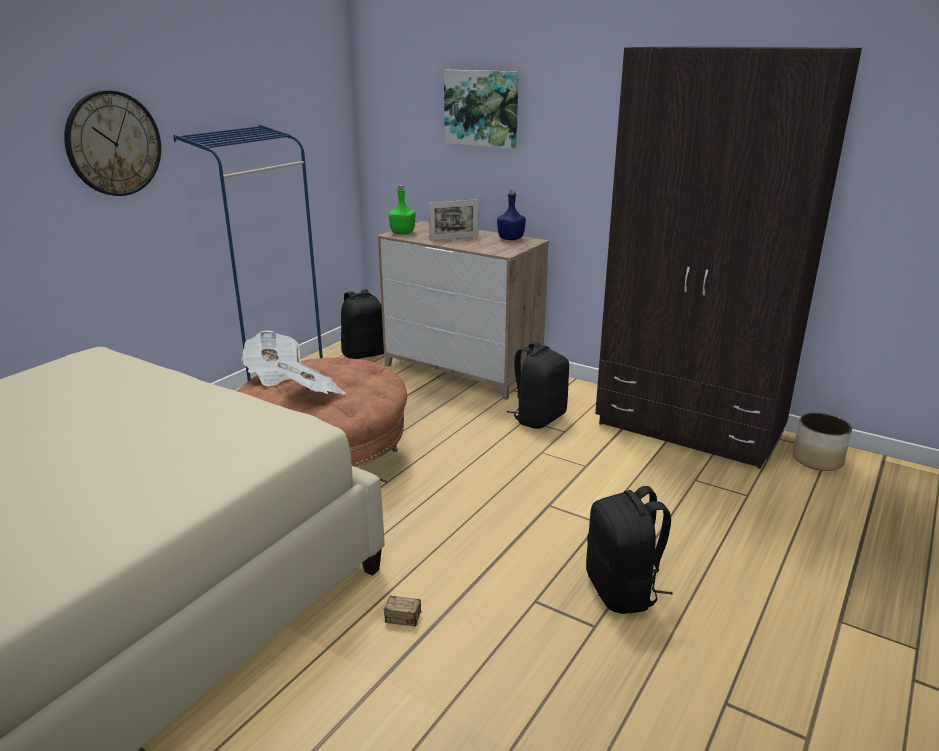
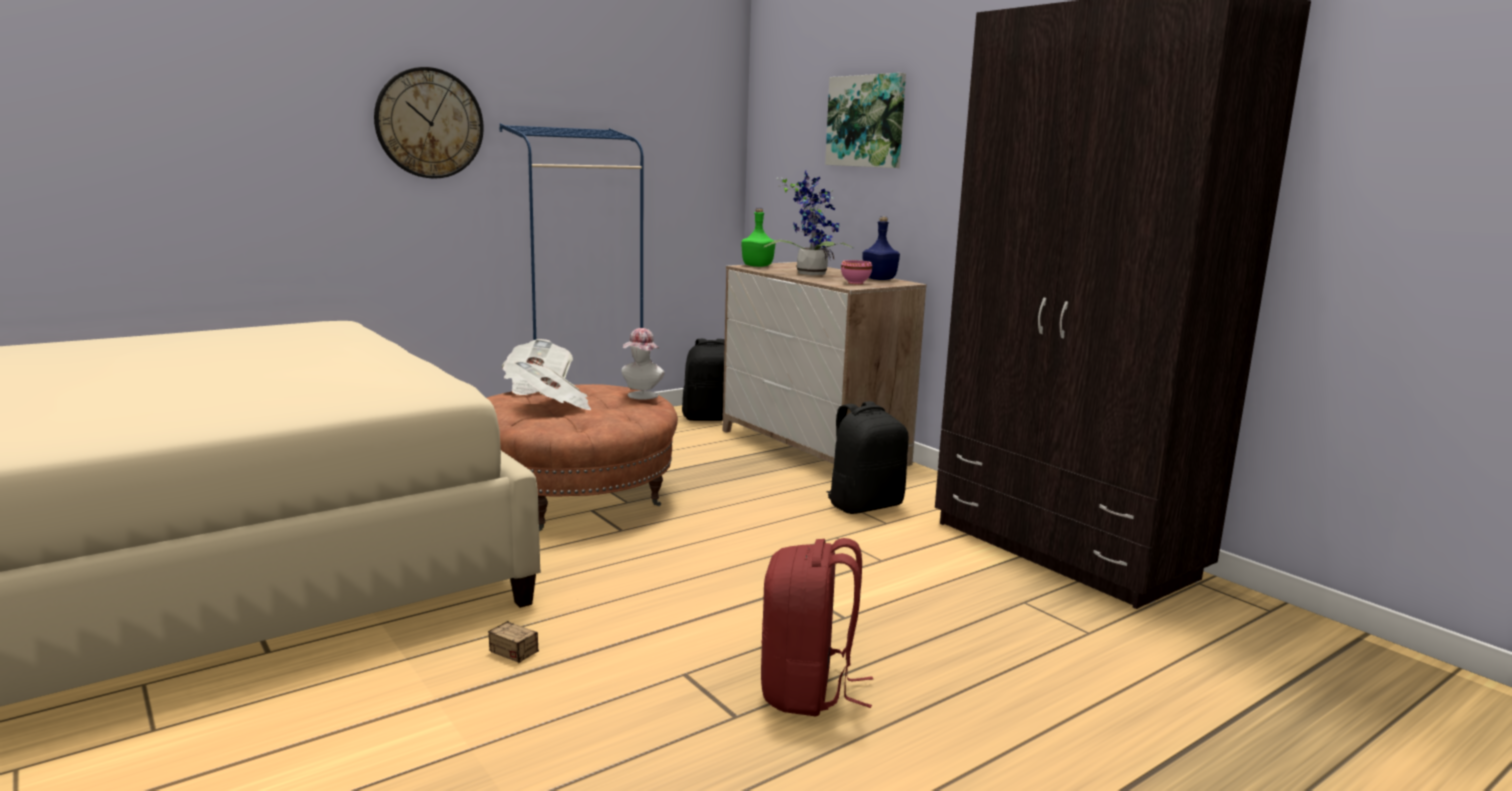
camera: 20 degrees right, 10 degrees down
picture frame [429,199,478,241] -> potted plant [764,171,854,275]
black backpack [586,486,673,614] -> red backpack [761,538,873,716]
planter [793,413,852,471] -> none
none -> hat [621,328,665,400]
none -> pink bowl [841,260,872,285]

